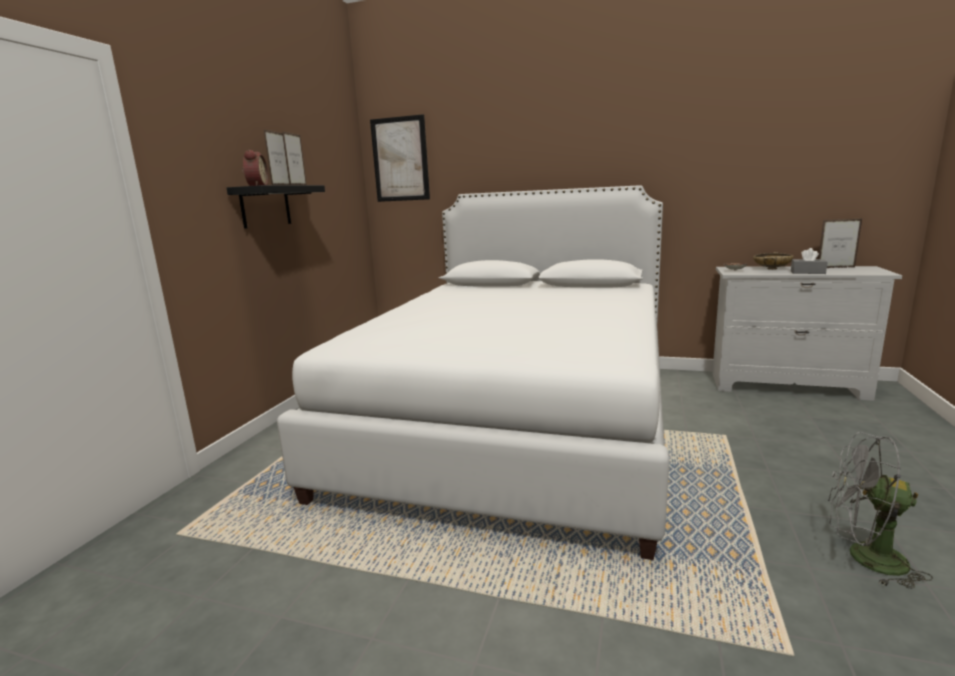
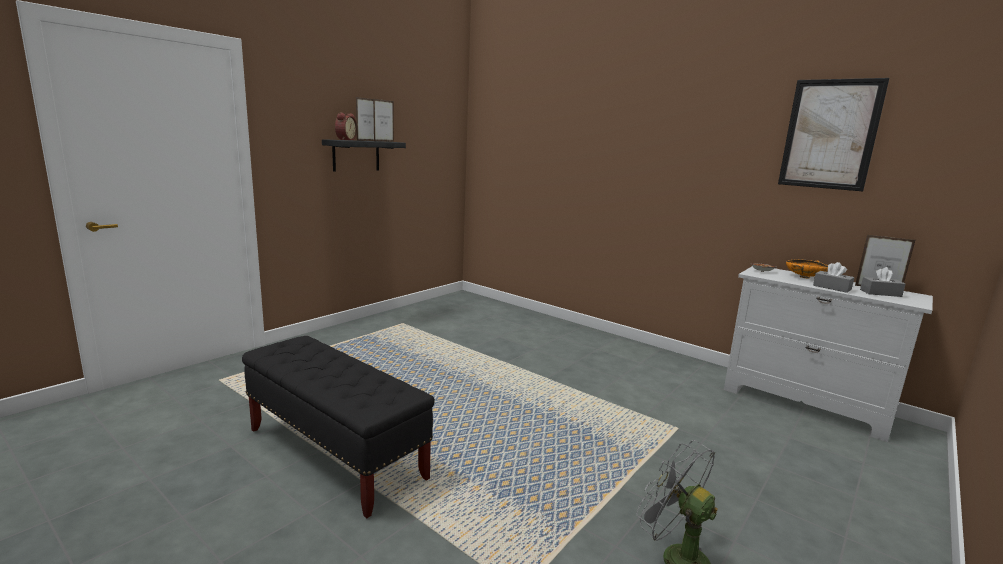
camera: 20 degrees right, 0 degrees up
white bed [277,185,669,560] -> none
picture [370,114,430,202] -> picture moved to [778,78,889,191]
beige bowl [753,252,794,270] -> orange bowl [786,260,828,279]
none -> black bench [242,336,435,518]
none -> grey tissue box [860,267,906,297]

